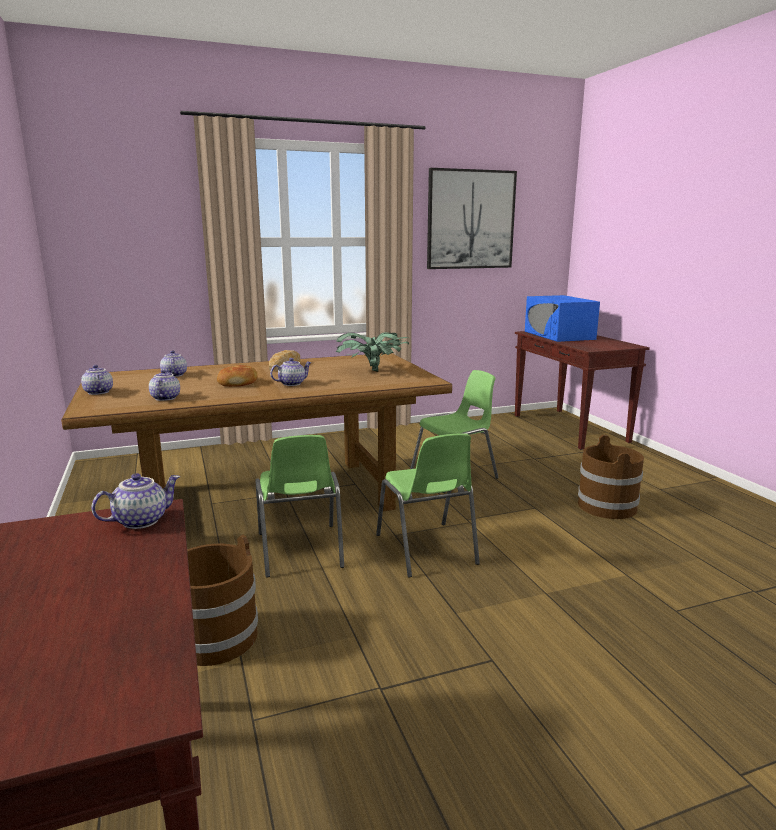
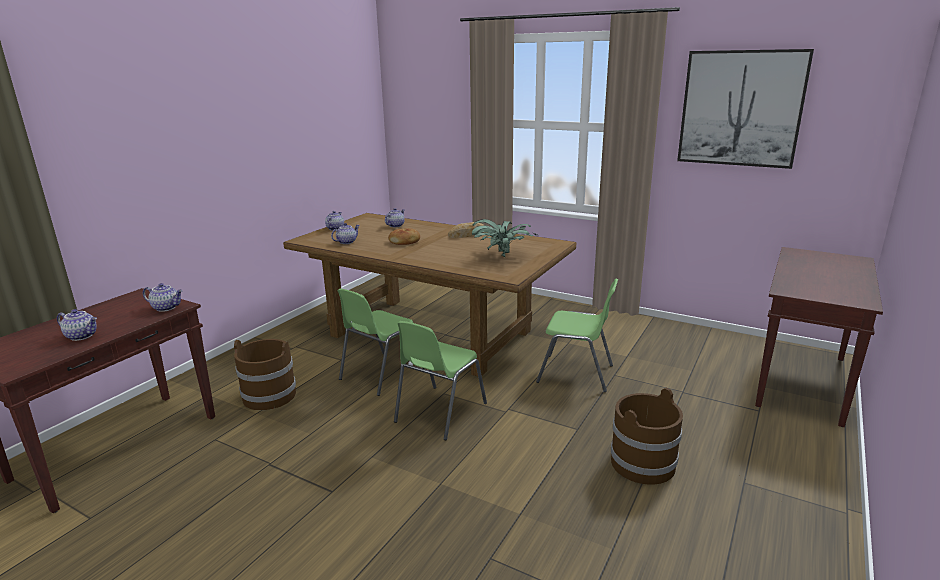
camera: 50 degrees right, 5 degrees up
teapot [270,358,312,386] -> teapot moved to [57,309,97,341]
blue microwave [525,295,600,342] -> none

